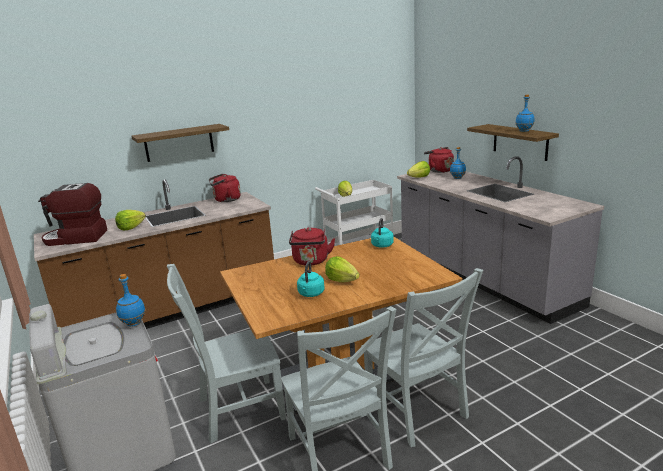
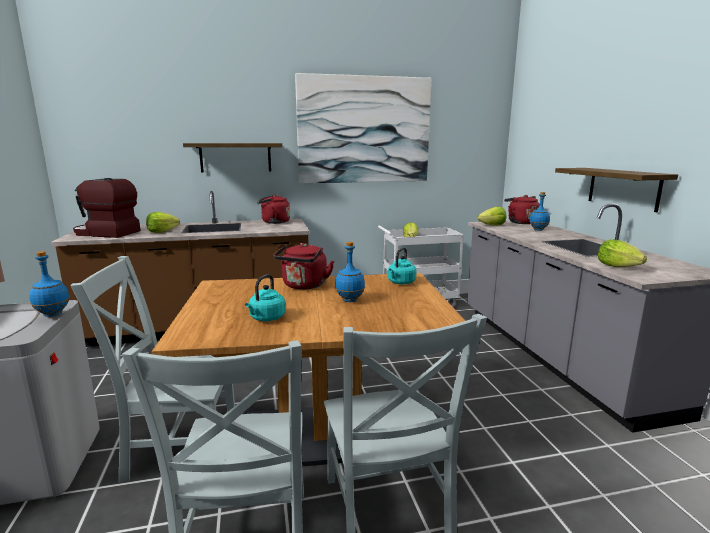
camera: 15 degrees right, 5 degrees down
lettuce [325,256,359,282] -> lettuce moved to [598,239,647,267]
blue bottle [515,94,535,132] -> blue bottle moved to [335,242,365,302]
none -> picture [295,73,431,183]

